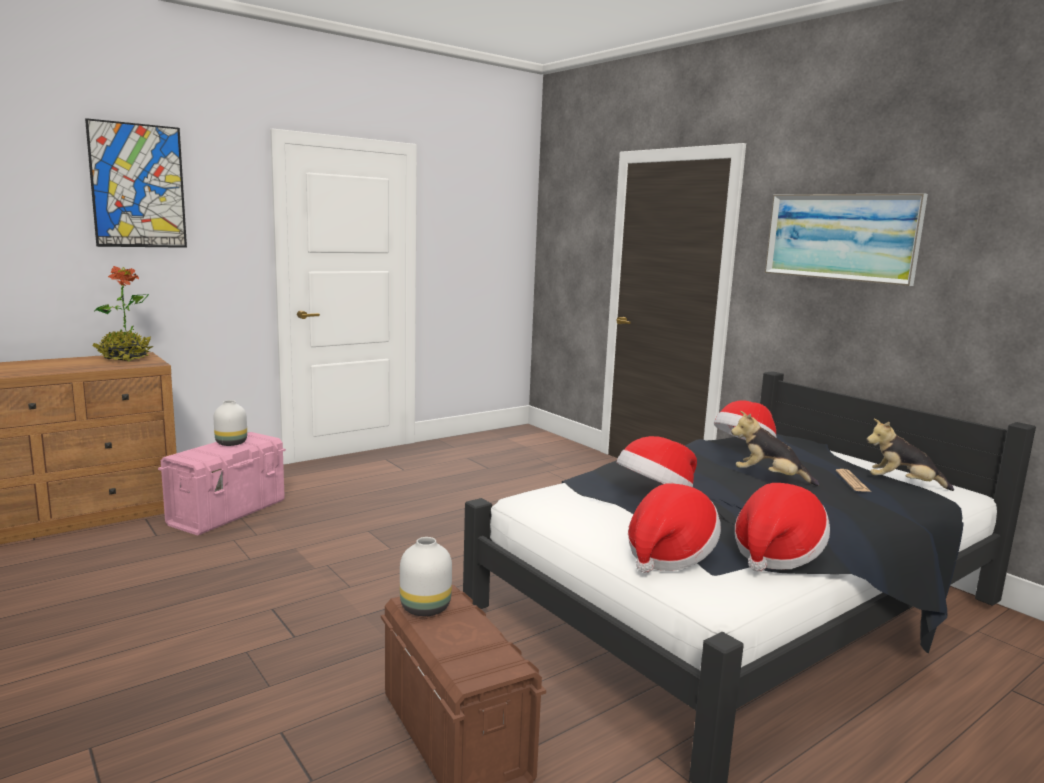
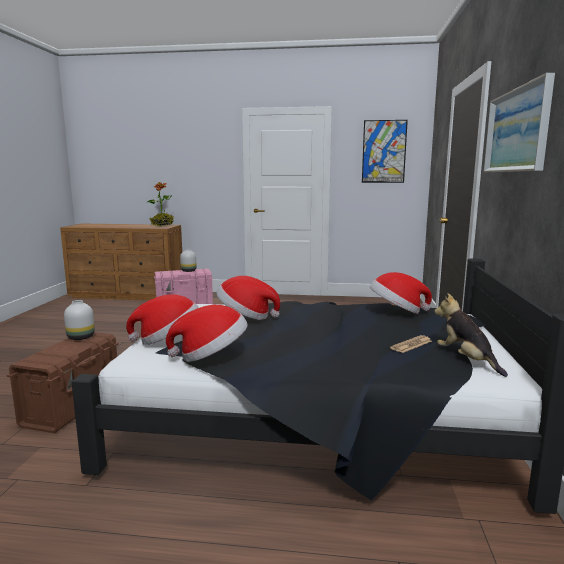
camera: 45 degrees right, 0 degrees up
picture [85,118,187,248] -> picture moved to [362,120,408,183]
plush toy [731,411,819,486] -> none

